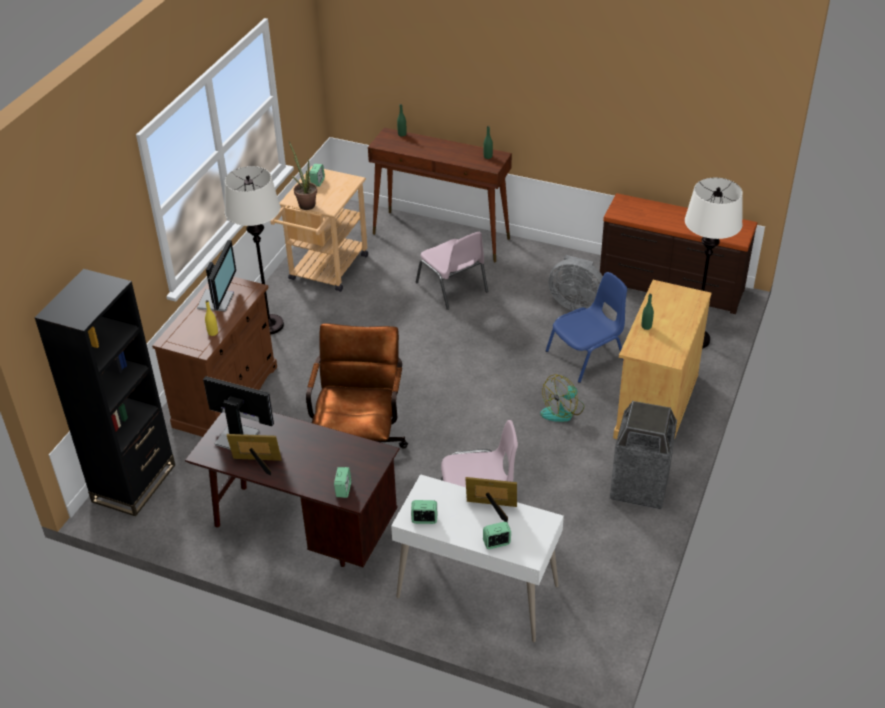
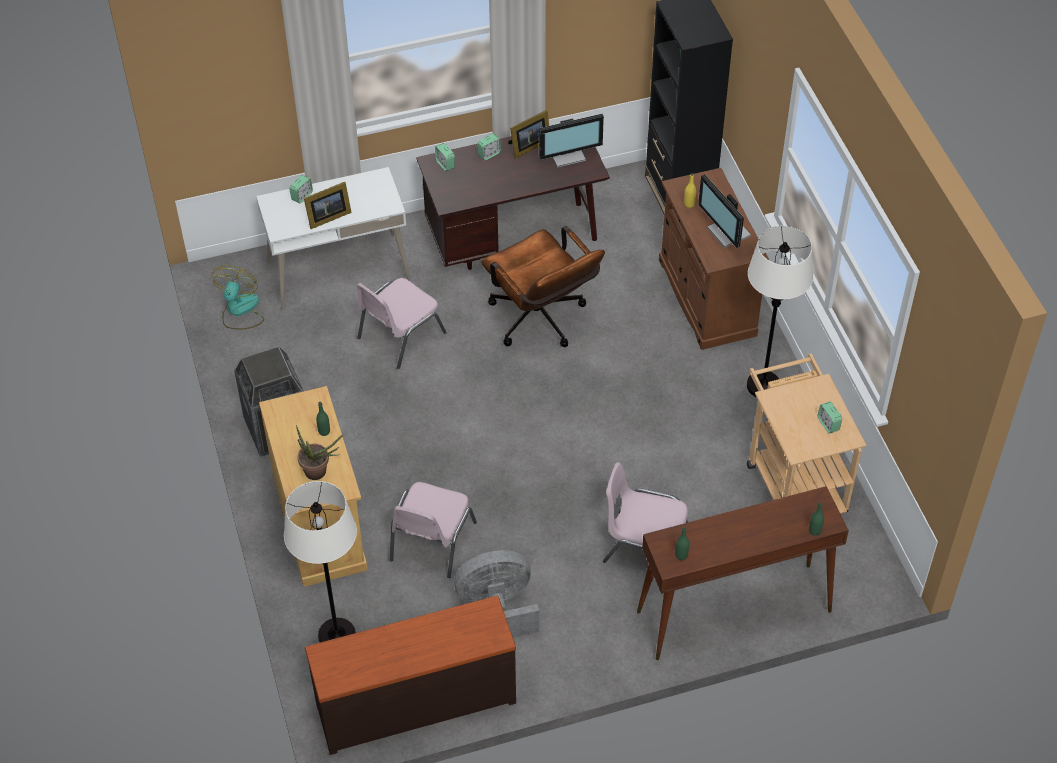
camera: 140 degrees right, 10 degrees up
potted plant [289,142,317,210] -> potted plant moved to [296,425,344,480]
alarm clock [411,500,437,524] -> alarm clock moved to [477,133,501,160]
fan [540,374,584,422] -> fan moved to [212,266,264,329]
blue chair [546,272,627,383] -> pink chair [390,482,477,578]

